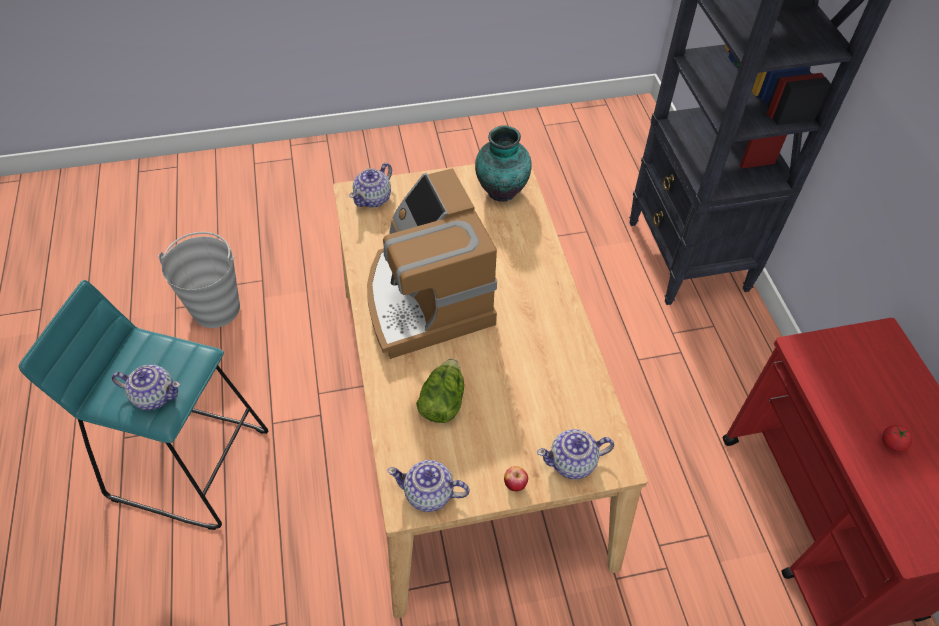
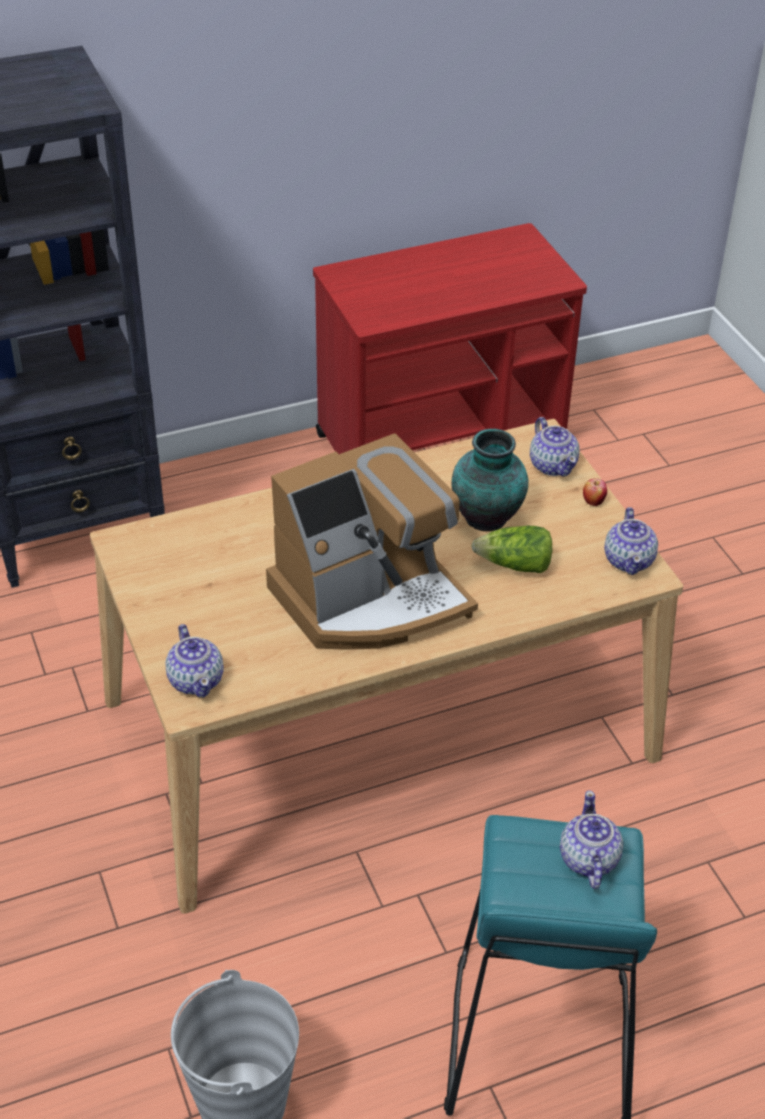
camera: 100 degrees left, 10 degrees down
teapot [349,163,392,208] -> teapot turned 45 degrees clockwise [165,624,224,698]
vase [475,125,532,202] -> vase moved to [451,429,528,531]
tomato [882,425,913,452] -> none

